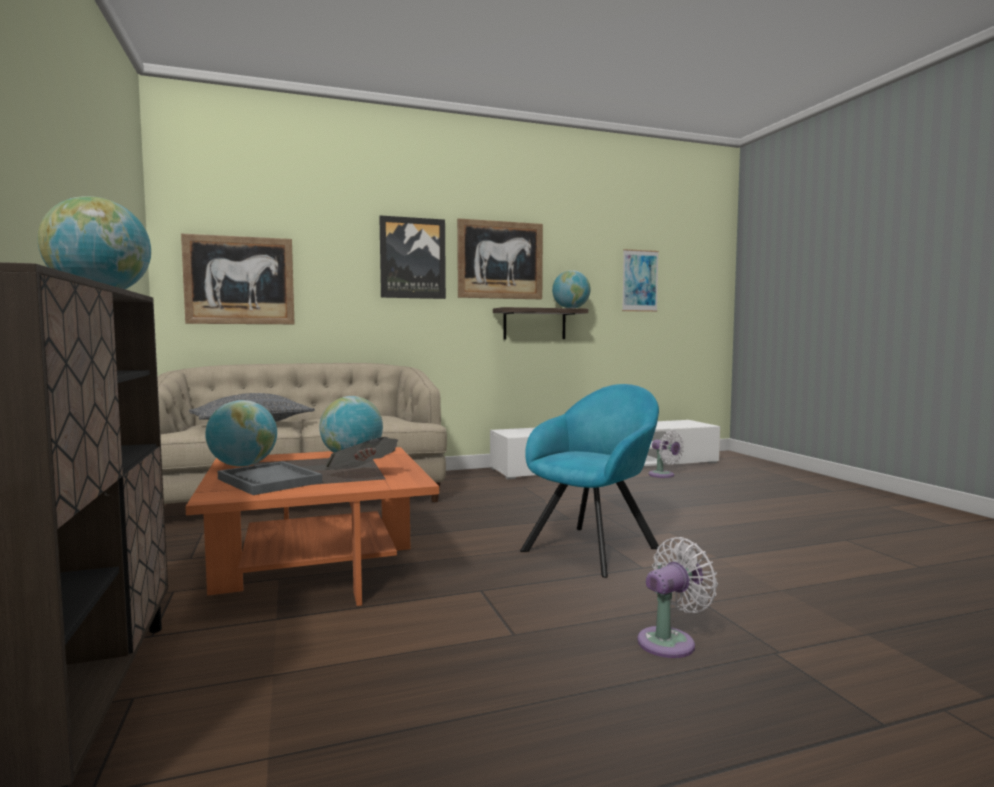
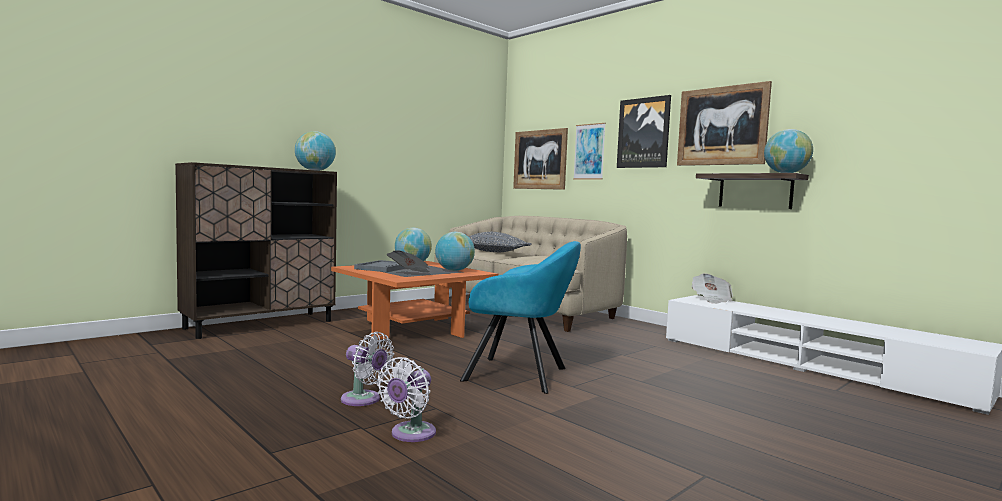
camera: 65 degrees right, 0 degrees up
picture [622,249,659,312] -> picture moved to [573,123,606,180]
white fan [649,430,684,478] -> white fan moved to [377,357,436,442]
none -> newspaper [691,273,733,304]

